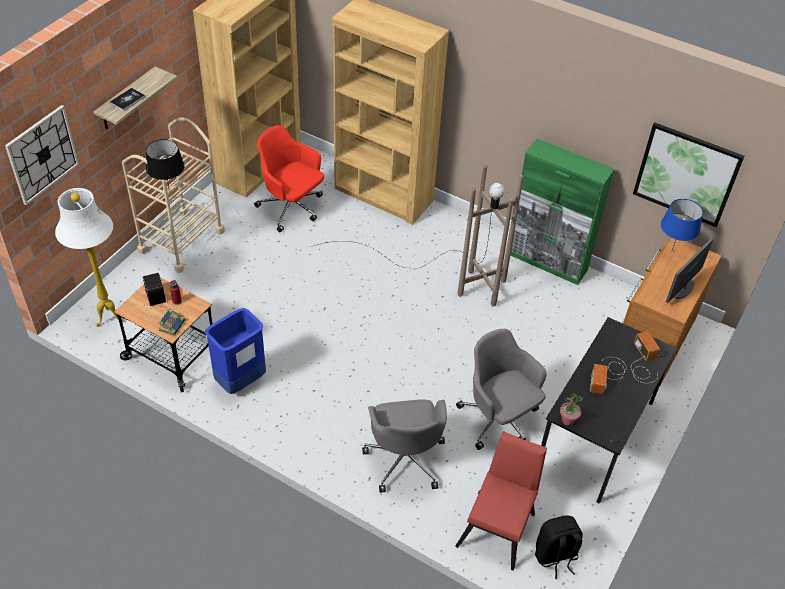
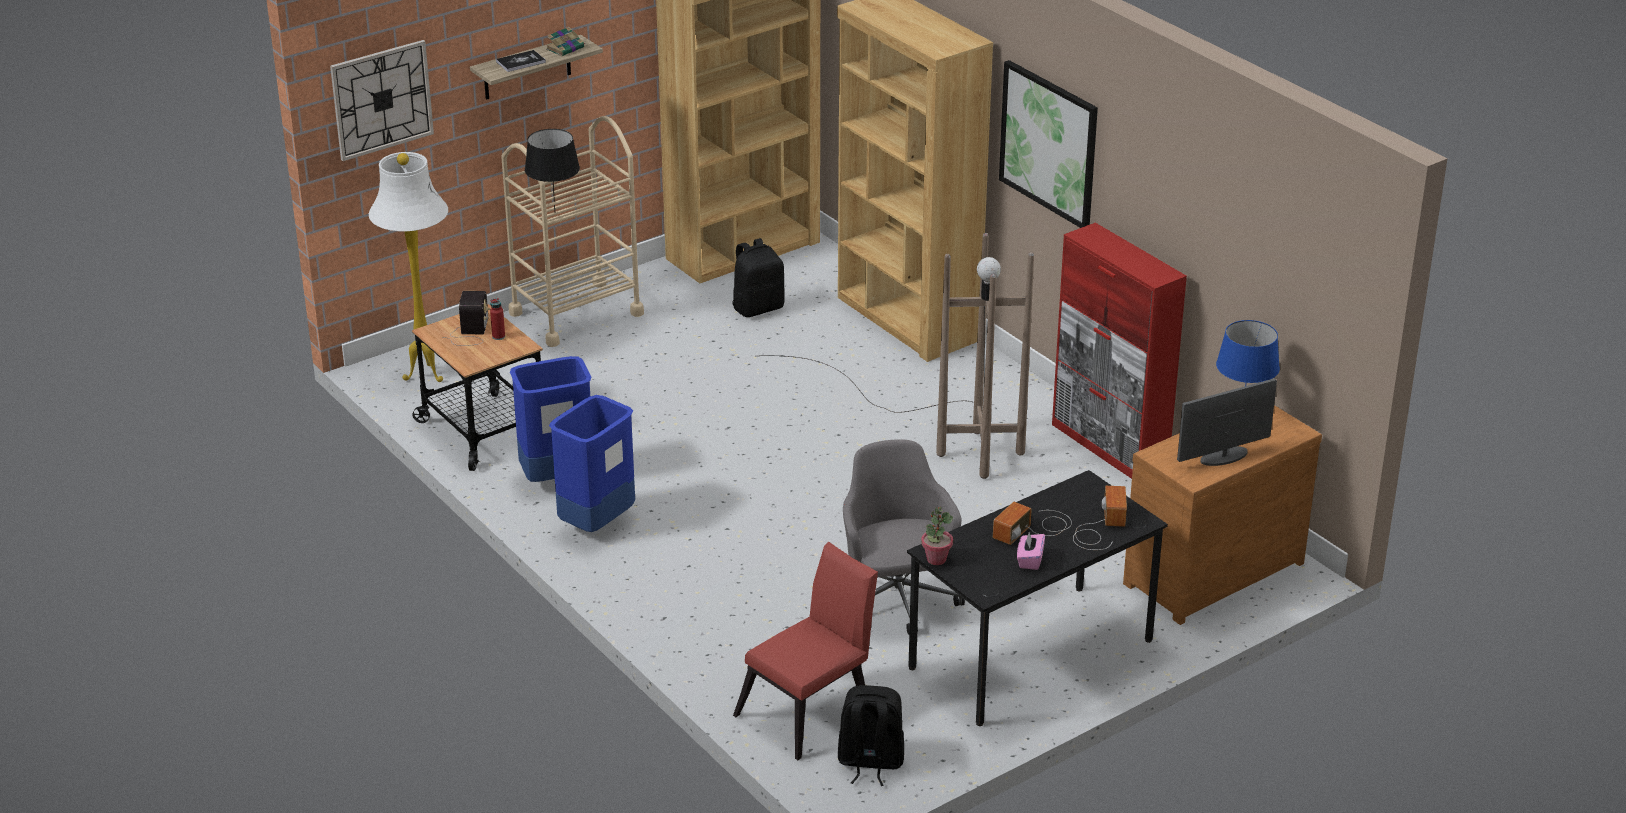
camera: 25 degrees right, 15 degrees down
book [158,308,185,336] -> book moved to [546,26,585,56]
red office chair [254,125,324,232] -> black backpack [733,238,785,317]
grey office chair [362,400,447,493] -> none
green cabinet [510,139,615,285] -> red cabinet [1052,223,1187,479]
picture [633,122,744,227] -> picture moved to [999,60,1098,228]
none -> blue trash can [549,395,635,532]
none -> pink tissue box [1017,532,1045,570]

